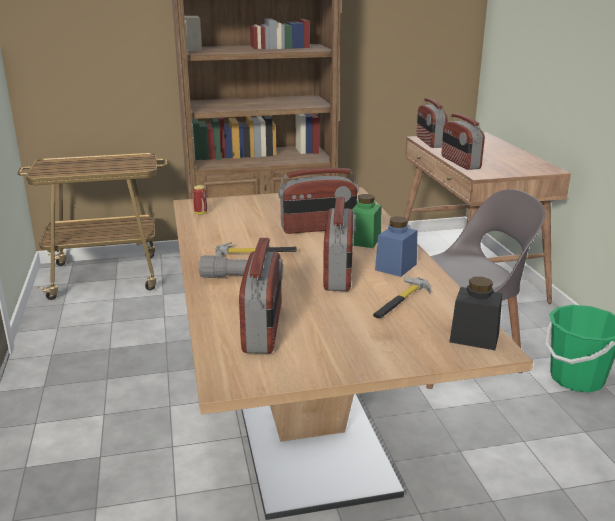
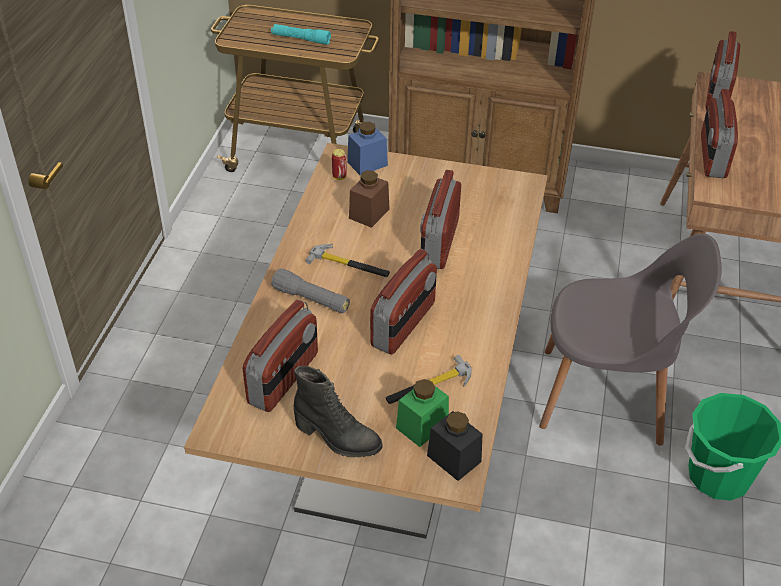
camera: 25 degrees right, 20 degrees up
radio [278,168,359,234] -> radio turned 90 degrees clockwise [420,170,461,269]
green jar [352,194,381,248] -> green jar moved to [396,379,449,447]
blue jar [375,216,418,277] -> blue jar moved to [347,122,388,175]
none -> turquoise flashlight [271,24,331,45]
none -> black boot [294,366,383,457]
none -> brown jar [349,170,389,228]

